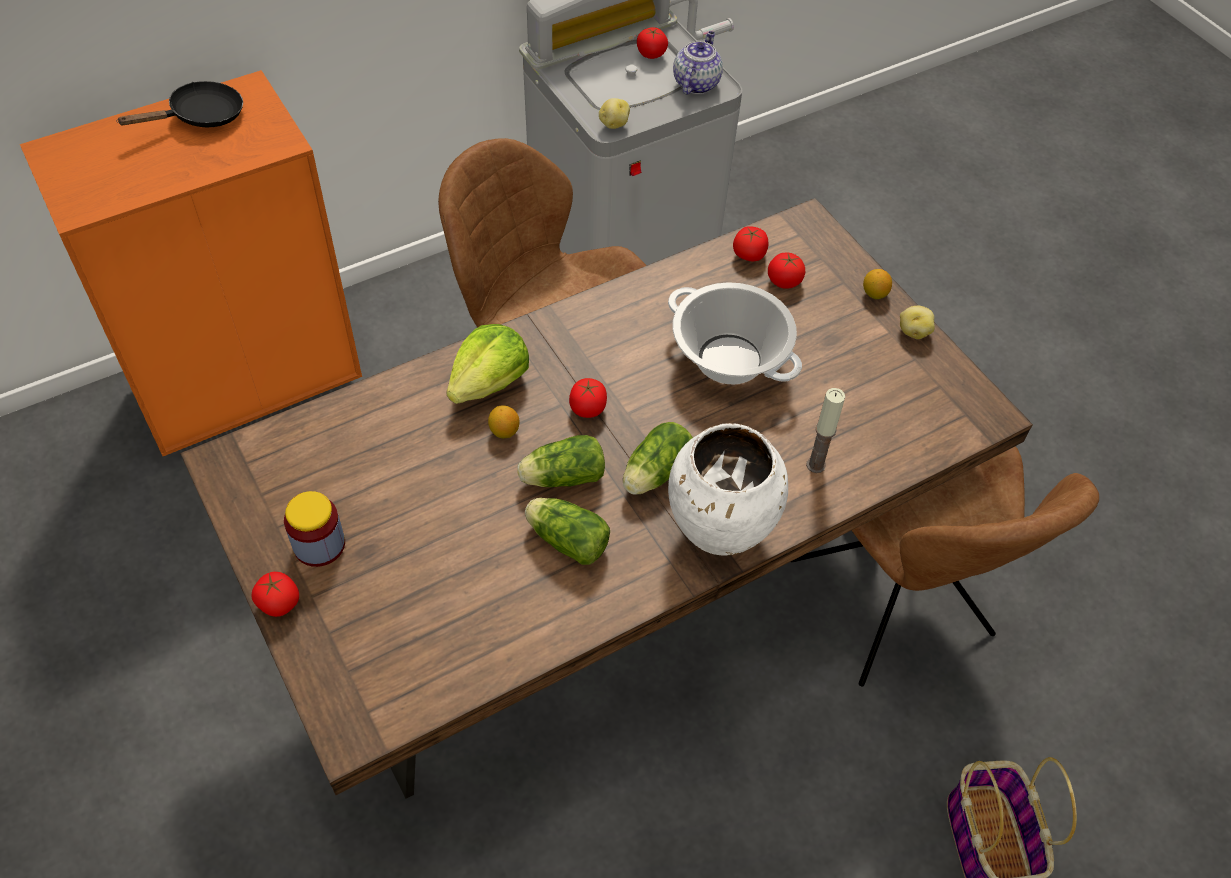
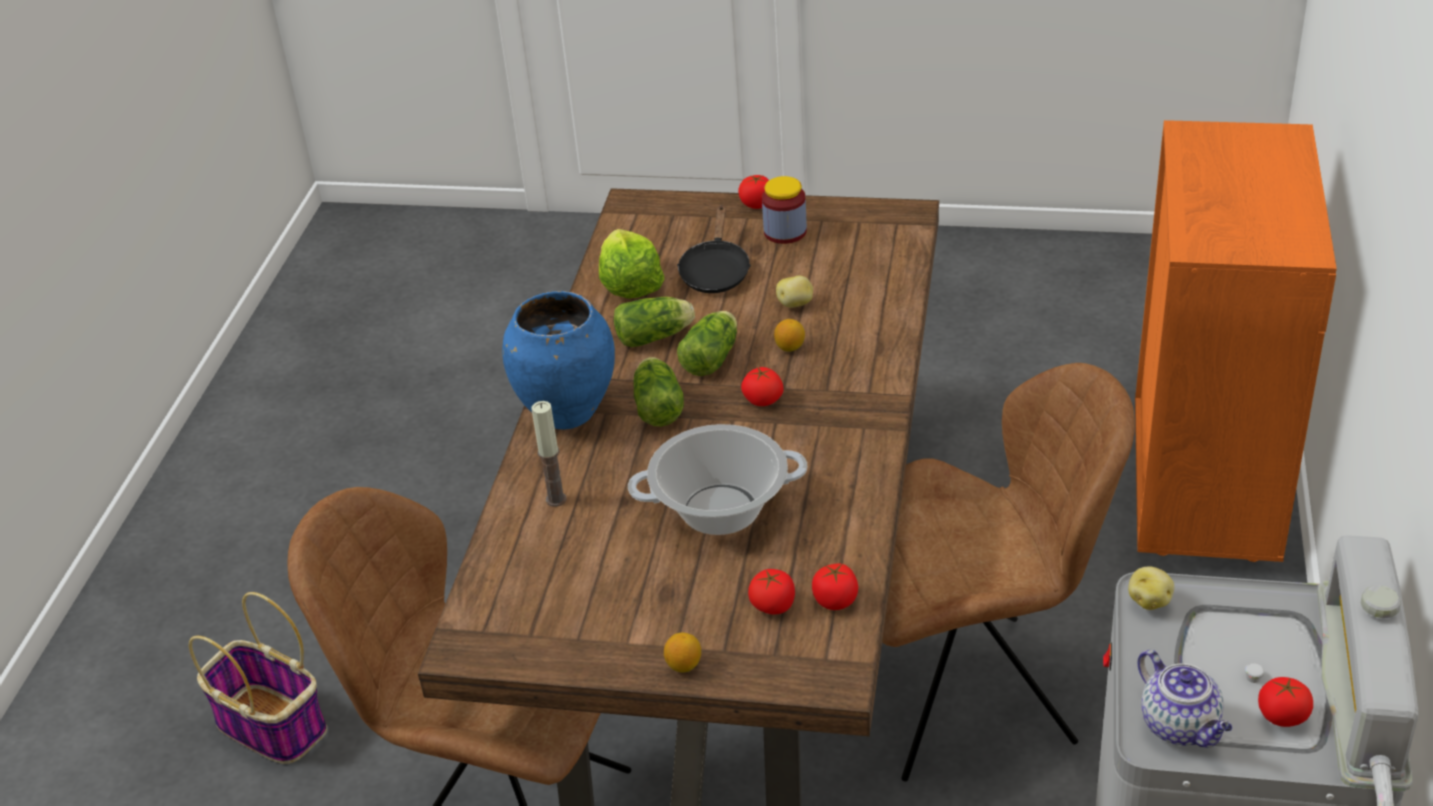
camera: 135 degrees right, 15 degrees down
black frying pan [116,81,243,127] -> black frying pan moved to [677,205,751,293]
lettuce [446,324,529,404] -> lettuce moved to [599,229,664,299]
white vase [668,423,788,555] -> blue vase [502,291,615,430]
potato [900,306,935,339] -> potato moved to [776,275,813,308]

